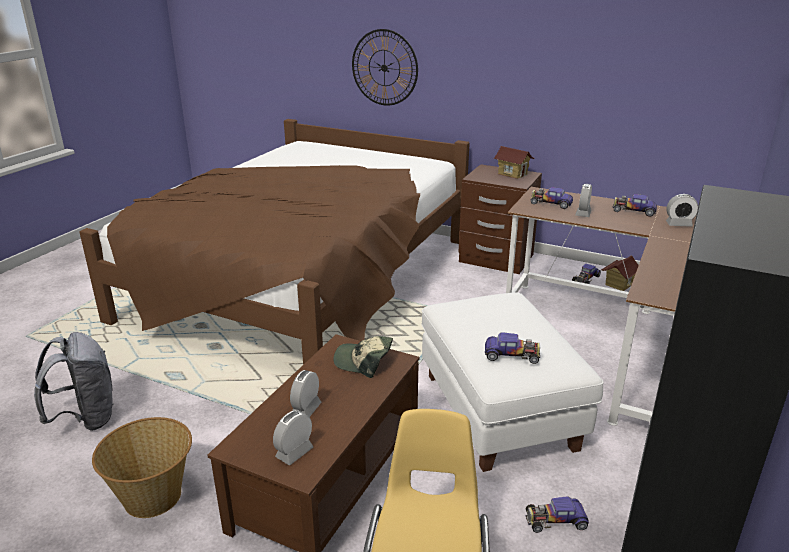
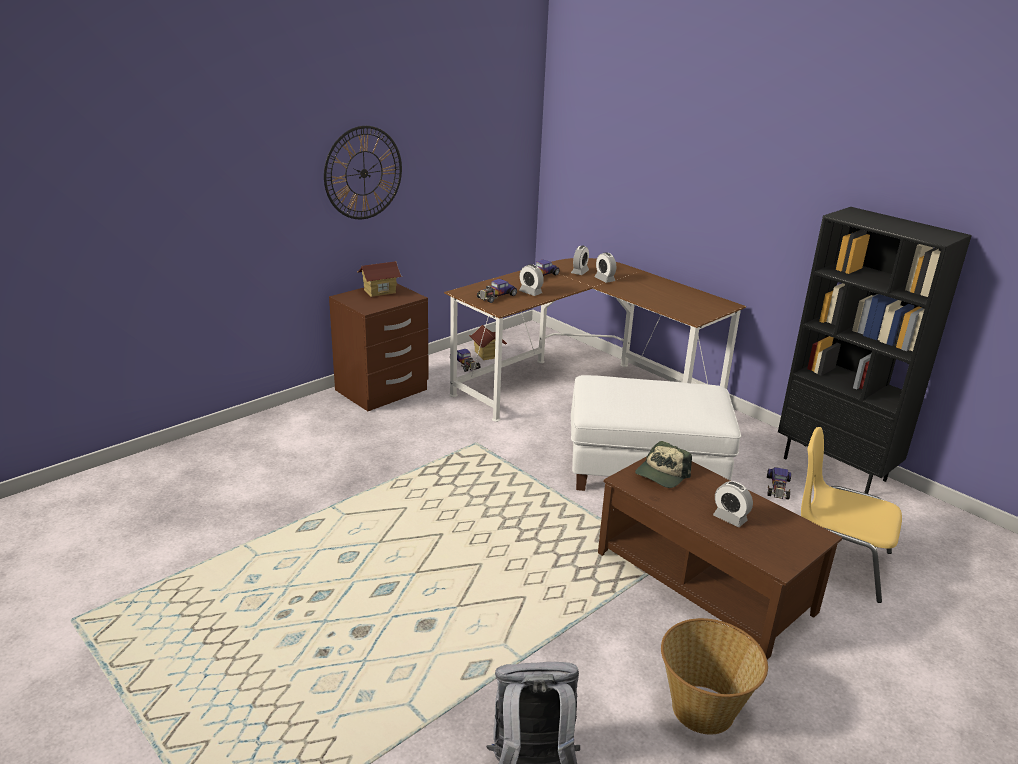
camera: 70 degrees left, 0 degrees up
brown bed [80,119,470,365] -> none
alarm clock [273,410,313,465] -> alarm clock moved to [595,252,616,283]
wall clock [352,29,418,106] -> wall clock moved to [324,126,402,219]
toy car [485,332,540,364] -> none

